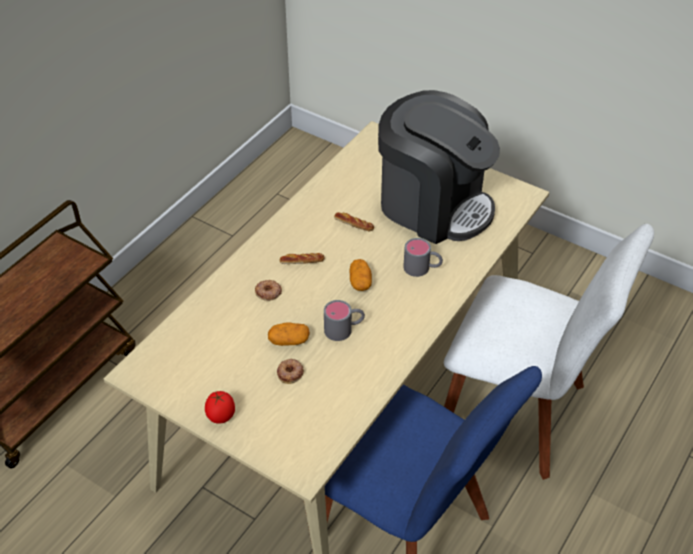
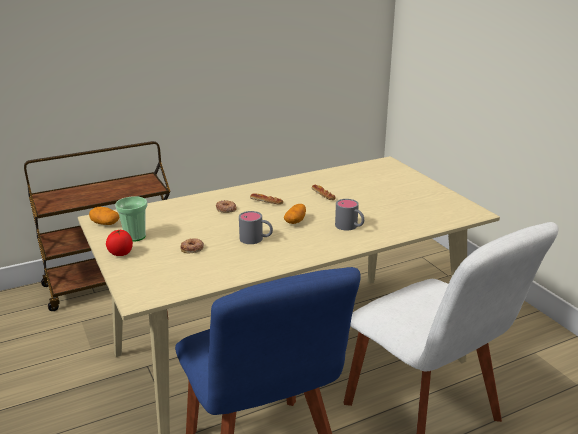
camera: 30 degrees right, 20 degrees down
potato [268,322,310,346] -> potato moved to [89,207,120,225]
coffee machine [378,90,500,244] -> none
none -> cup [115,196,148,242]

